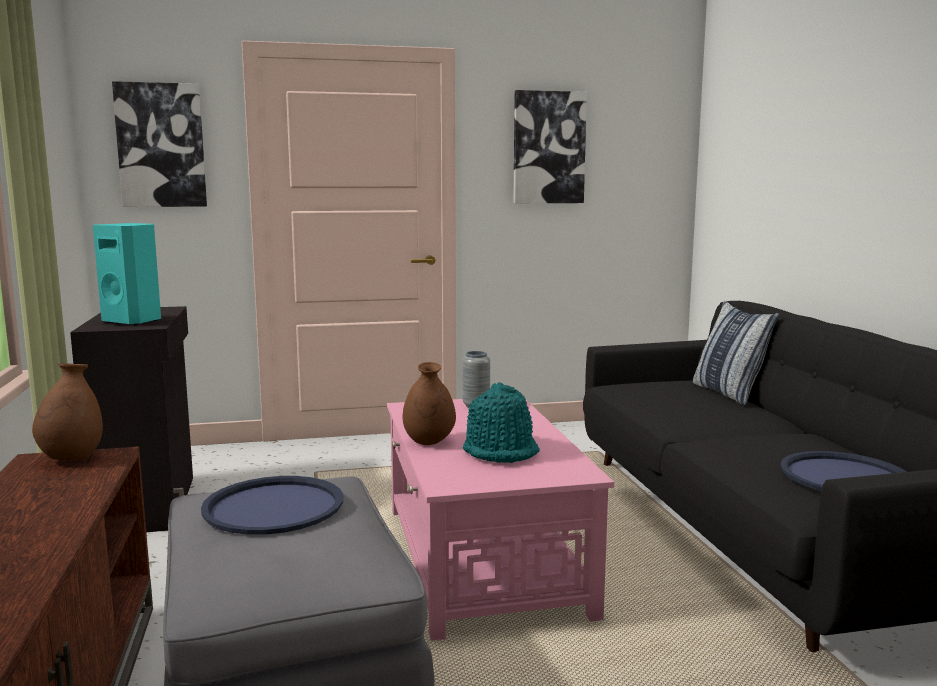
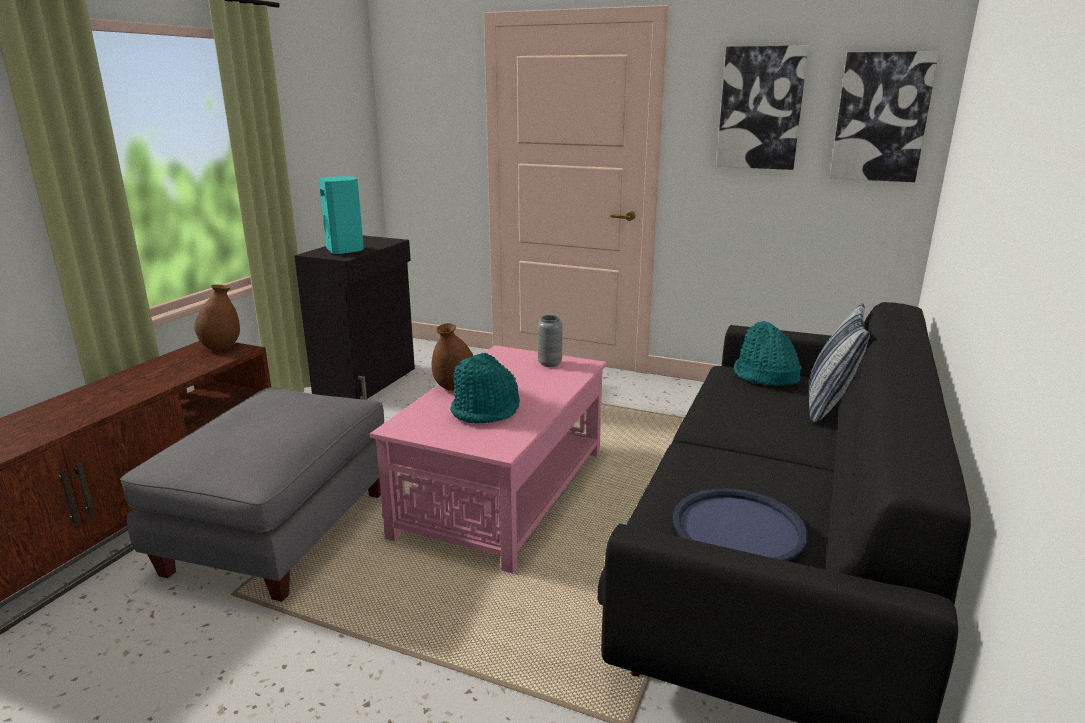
camera: 35 degrees right, 10 degrees up
picture [112,81,207,207] -> picture moved to [830,51,939,182]
blue tray [201,476,343,535] -> none
none -> turquoise hat [734,321,802,386]

